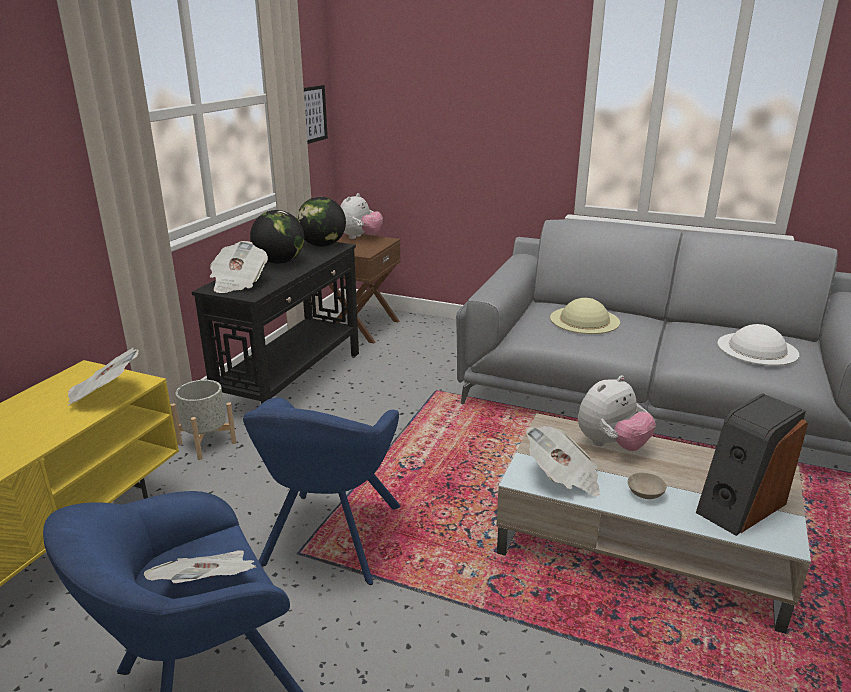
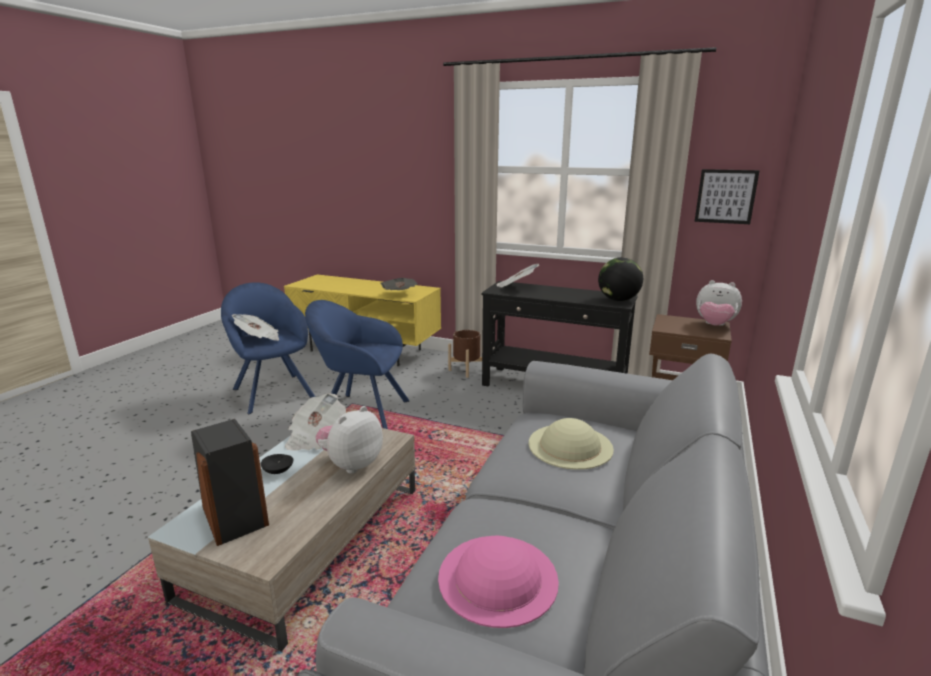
camera: 90 degrees right, 5 degrees down
grey planter [171,380,236,460] -> brown planter [448,330,482,378]
globe [250,210,304,264] -> none
plush toy [578,375,656,451] -> plush toy turned 75 degrees clockwise [315,406,383,473]
beige bowl [628,473,667,499] -> black bowl [261,454,294,474]
white hat [717,324,799,366] -> pink hat [438,536,559,628]

